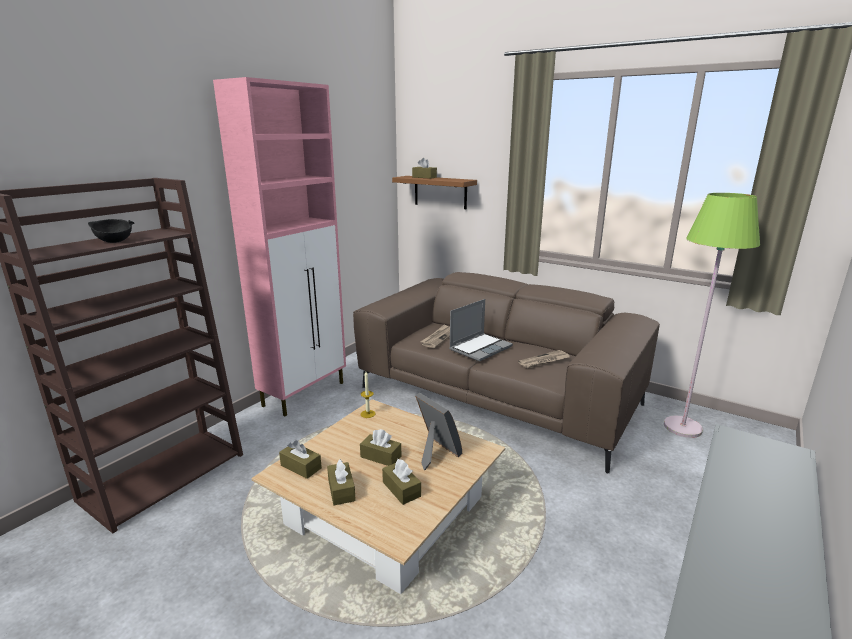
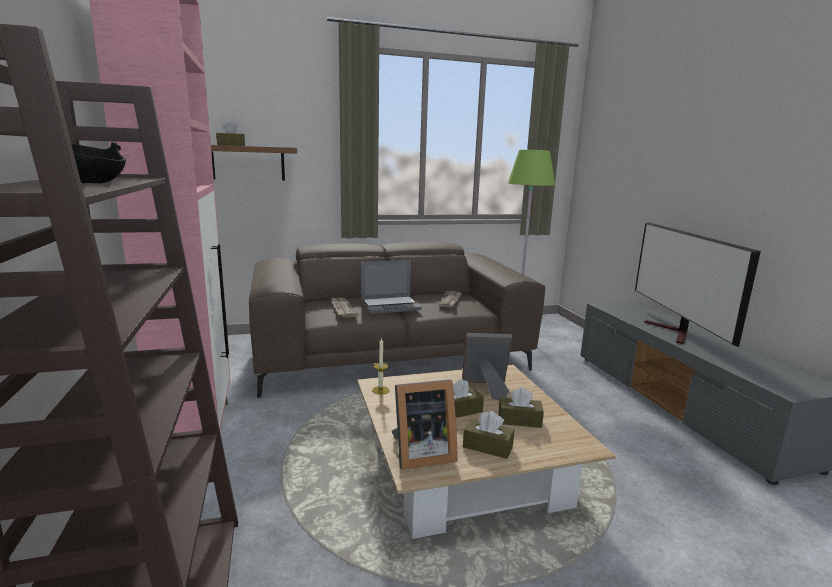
camera: 50 degrees left, 5 degrees down
brown tissue box [279,440,322,479] -> picture frame [392,379,457,470]
laptop [449,299,513,362] -> laptop turned 75 degrees clockwise [361,260,422,314]
none -> television [635,222,761,347]

